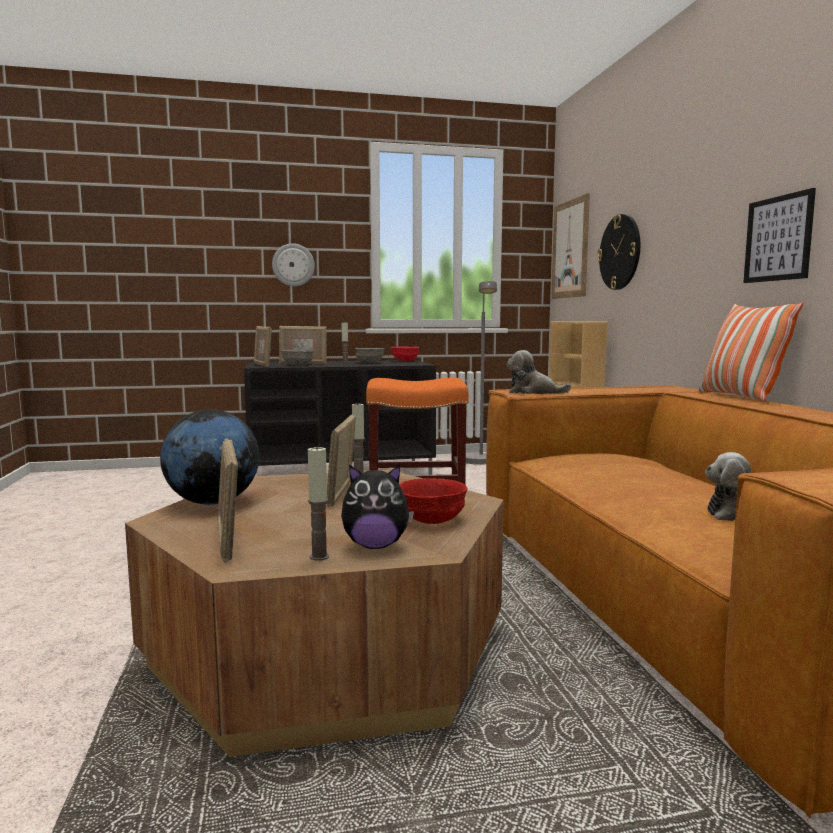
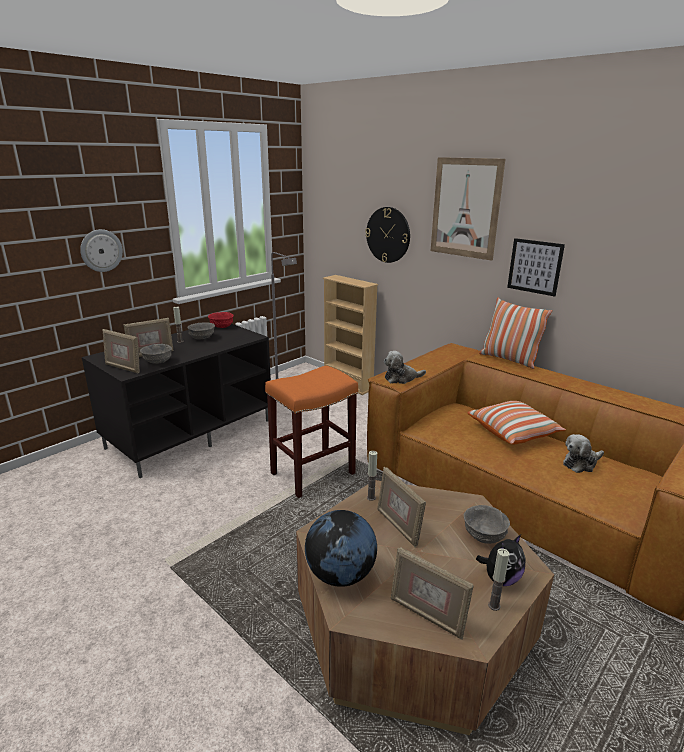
camera: 35 degrees left, 15 degrees up
red bowl [399,478,467,524] -> grey bowl [464,505,510,544]
picture [551,193,590,299] -> picture moved to [431,157,505,261]
none -> pillow [467,401,566,444]

